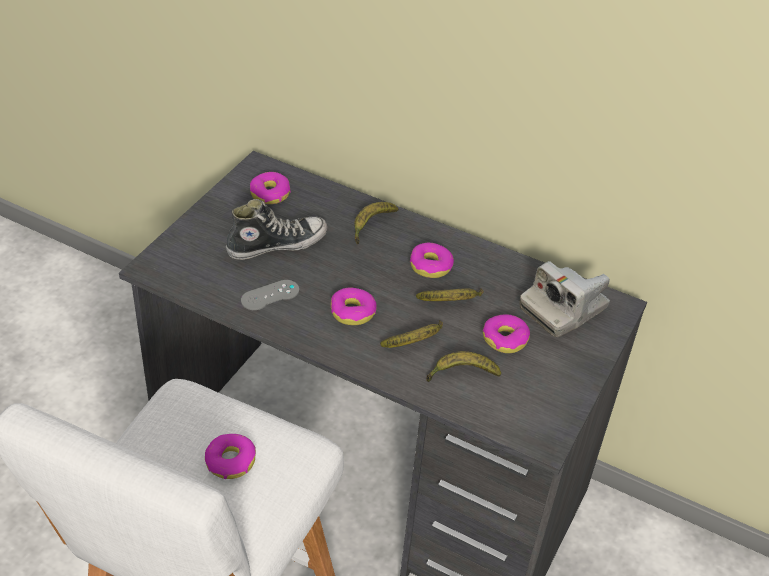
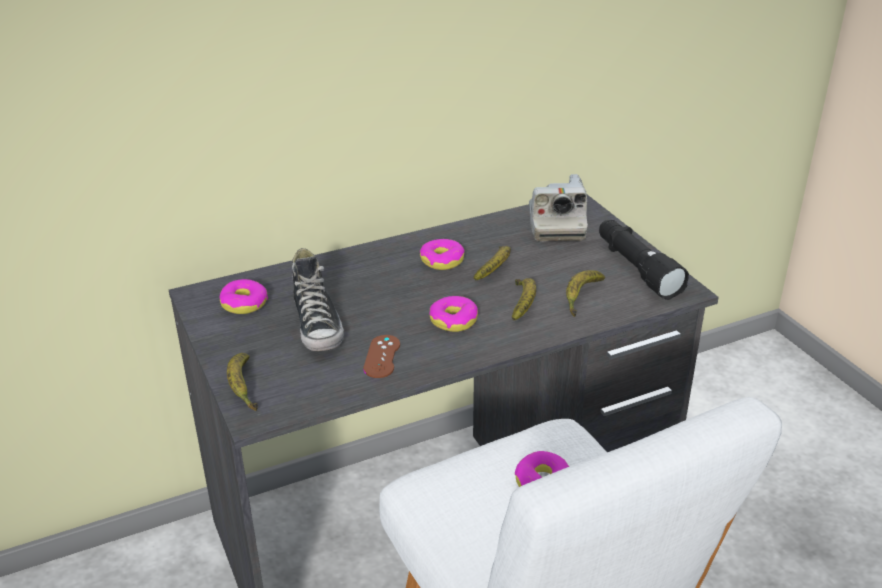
camera: 50 degrees left, 10 degrees down
shoe [226,199,328,260] -> shoe turned 150 degrees clockwise [292,248,344,351]
grey game controller [241,280,299,310] -> brown game controller [363,335,400,378]
banana [354,202,399,244] -> banana moved to [227,353,258,411]
donut [483,314,530,353] -> none
none -> black flashlight [599,220,689,300]

